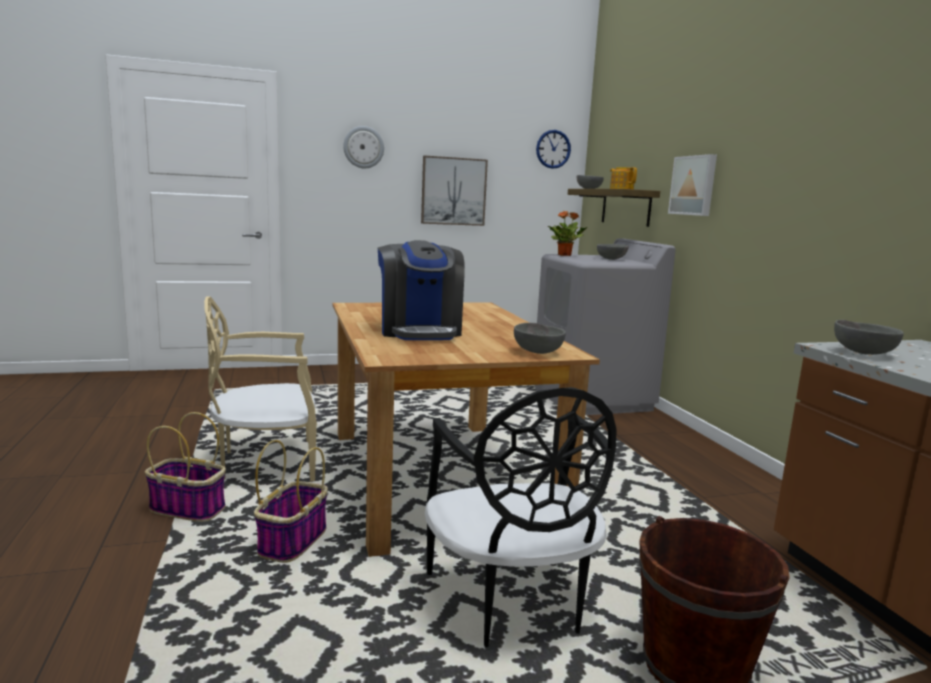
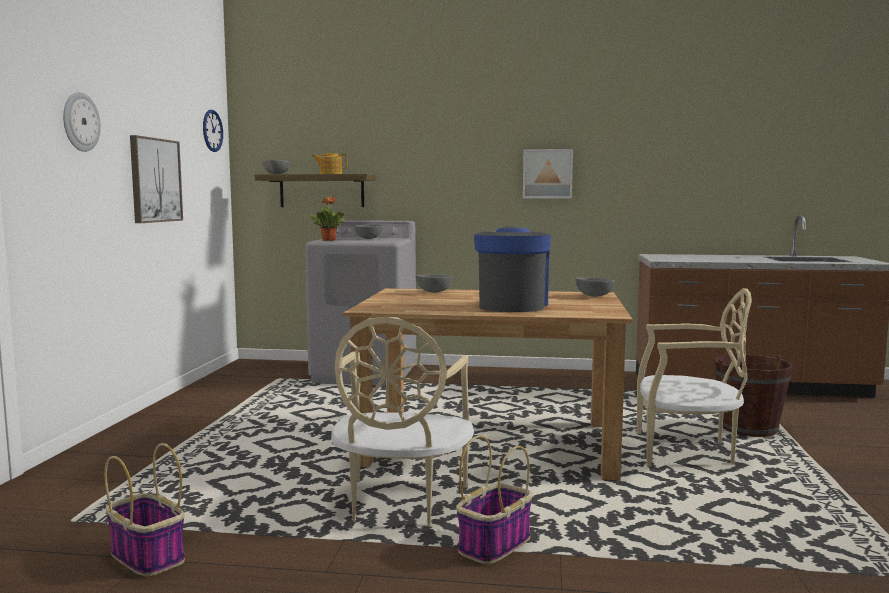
camera: 65 degrees left, 5 degrees down
basket [254,440,328,563] -> basket moved to [104,443,185,577]
coffee machine [378,240,465,340] -> coffee machine turned 90 degrees counterclockwise [474,226,551,312]
black chair [425,387,617,647] -> beige chair [637,288,752,467]
picture [668,154,717,216] -> picture moved to [523,149,573,198]
grey bowl [834,320,904,355] -> grey bowl moved to [415,274,452,293]

